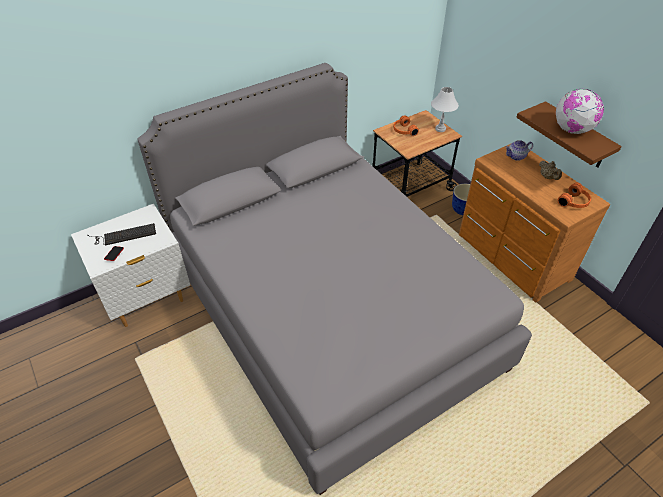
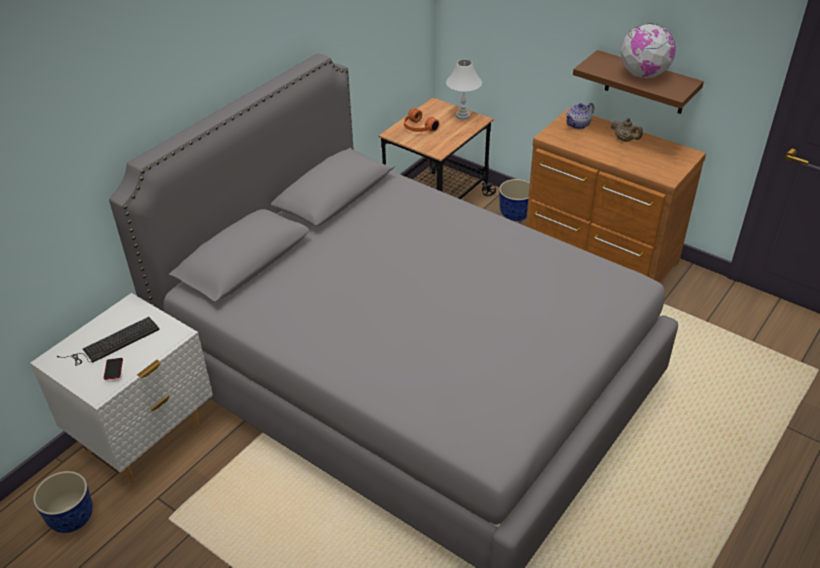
camera: 20 degrees left, 5 degrees down
orange headphones [558,183,591,208] -> none
none -> planter [33,471,93,533]

